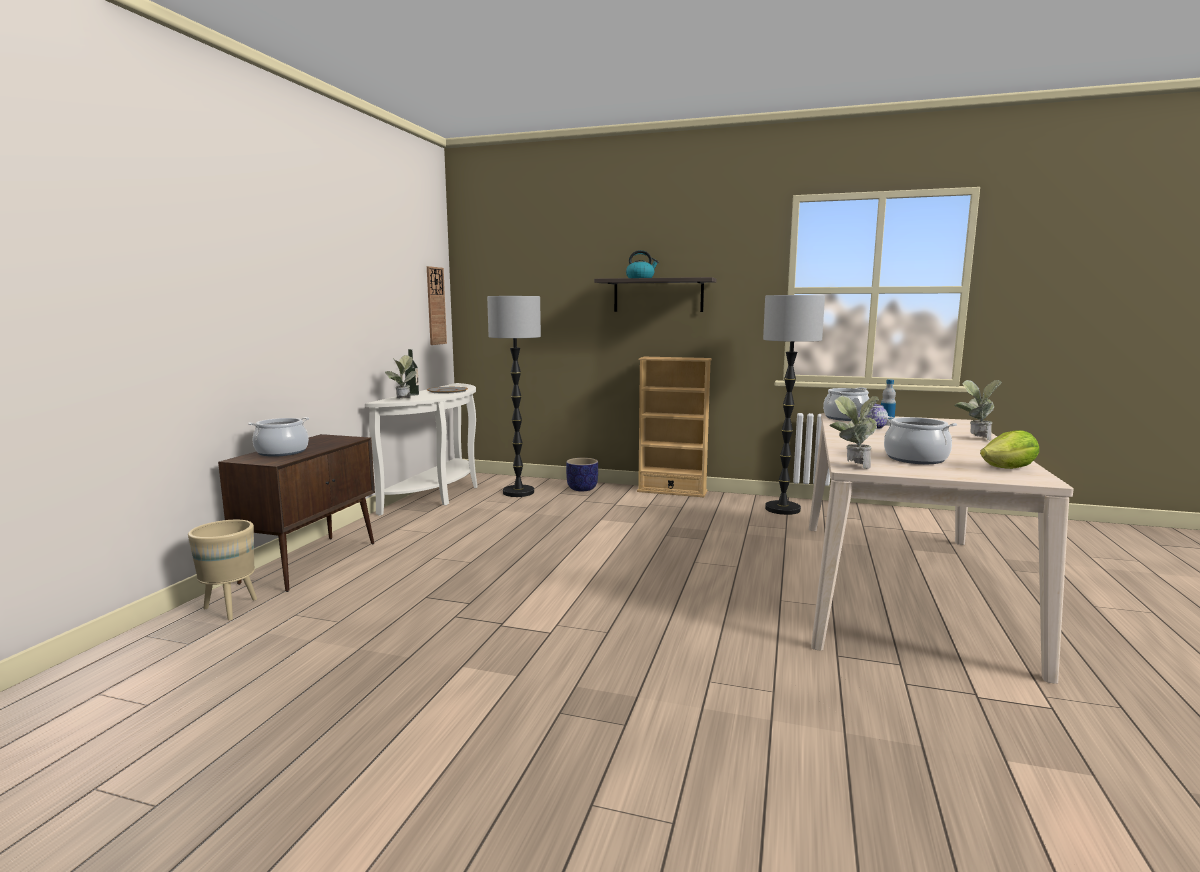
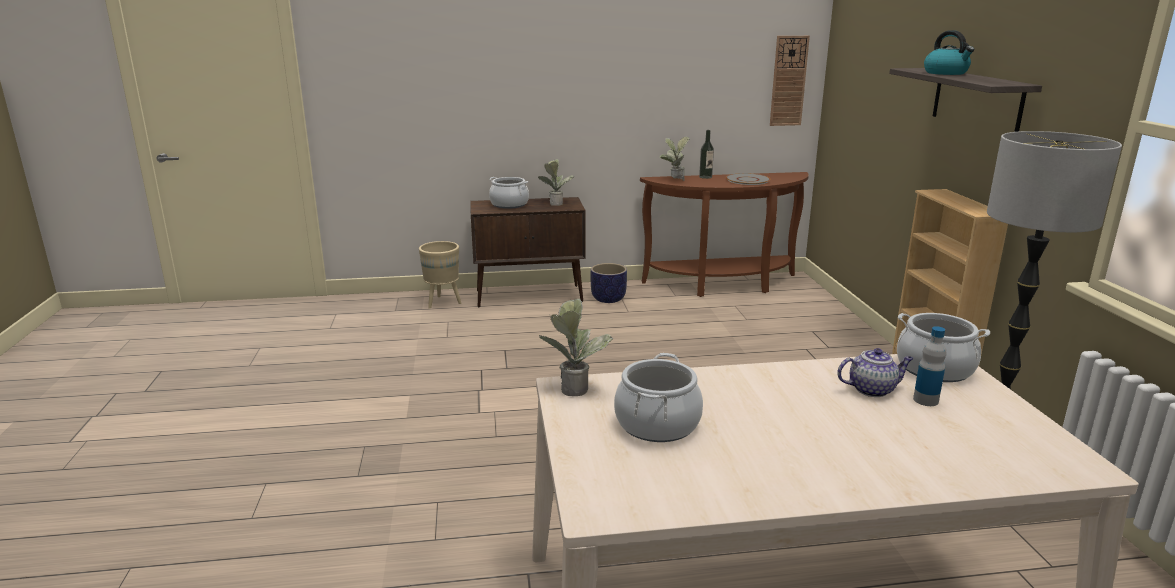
camera: 65 degrees right, 10 degrees up
white console table [365,383,478,516] -> brown console table [640,172,809,297]
floor lamp [487,296,541,497] -> none
planter [566,458,598,491] -> planter moved to [591,263,627,303]
potted plant [954,380,1002,440] -> potted plant moved to [538,159,575,206]
lettuce [980,430,1039,469] -> none

